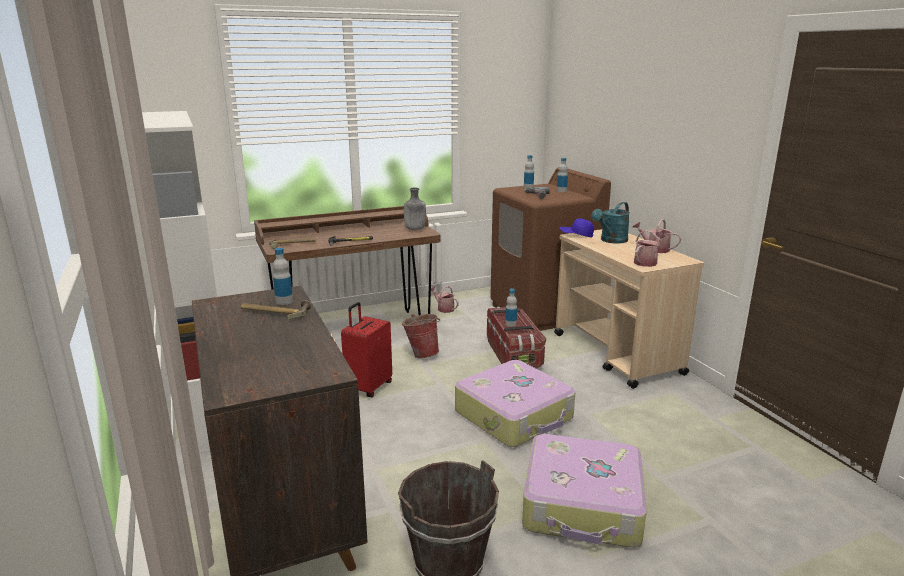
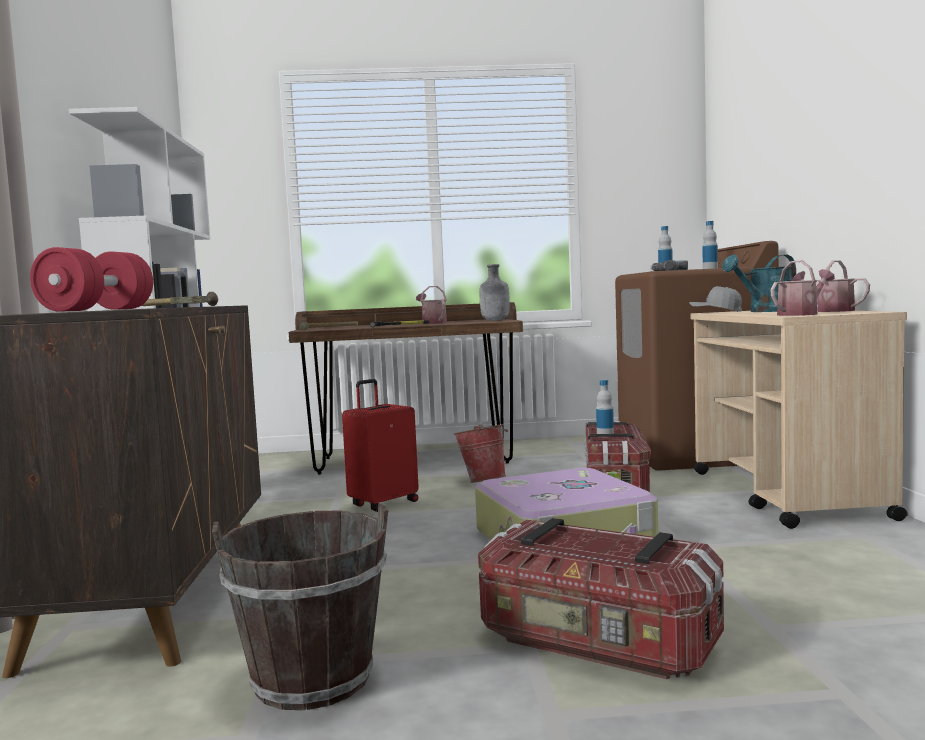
camera: 20 degrees right, 15 degrees down
bottle [273,248,293,305] -> none
watering can [431,286,459,313] -> watering can moved to [416,286,447,324]
suitcase [522,434,647,547] -> storage box [478,518,724,679]
blue cap [560,218,594,237] -> grey cap [689,286,742,312]
none -> red dumbbell [30,247,153,312]

